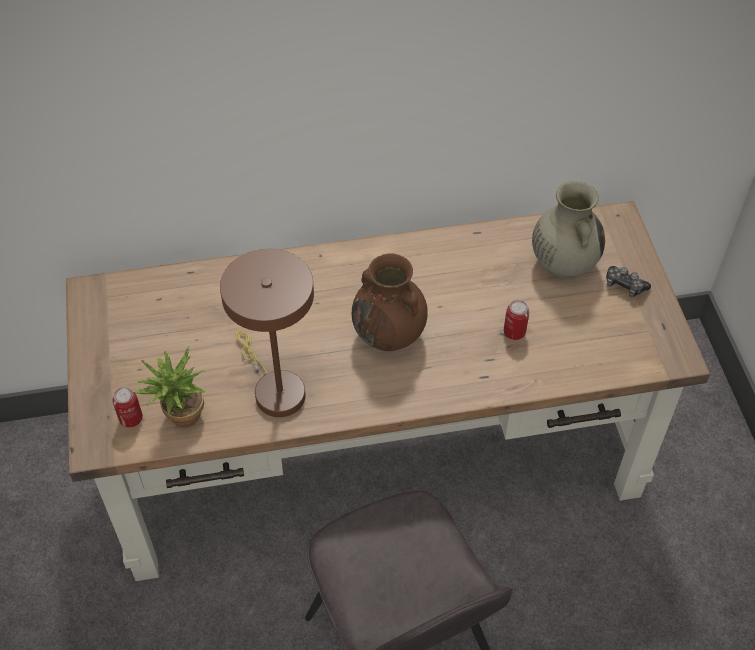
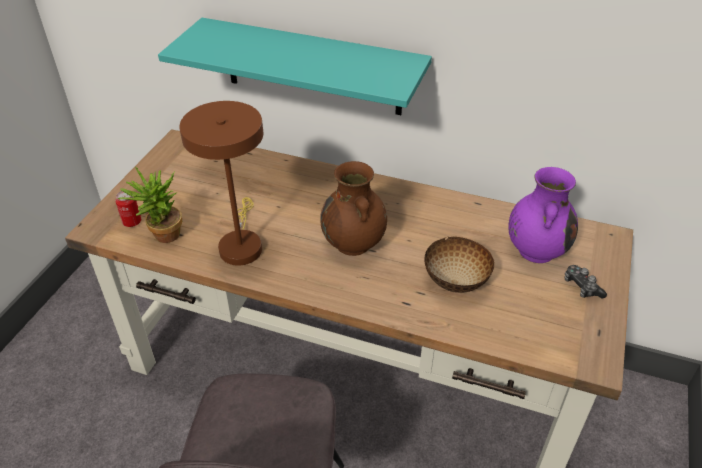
camera: 30 degrees right, 10 degrees down
can [504,300,529,340] -> bowl [424,237,494,293]
beige vase [532,181,605,279] -> purple vase [508,167,578,263]
none -> turquoise shelf [158,18,432,115]

